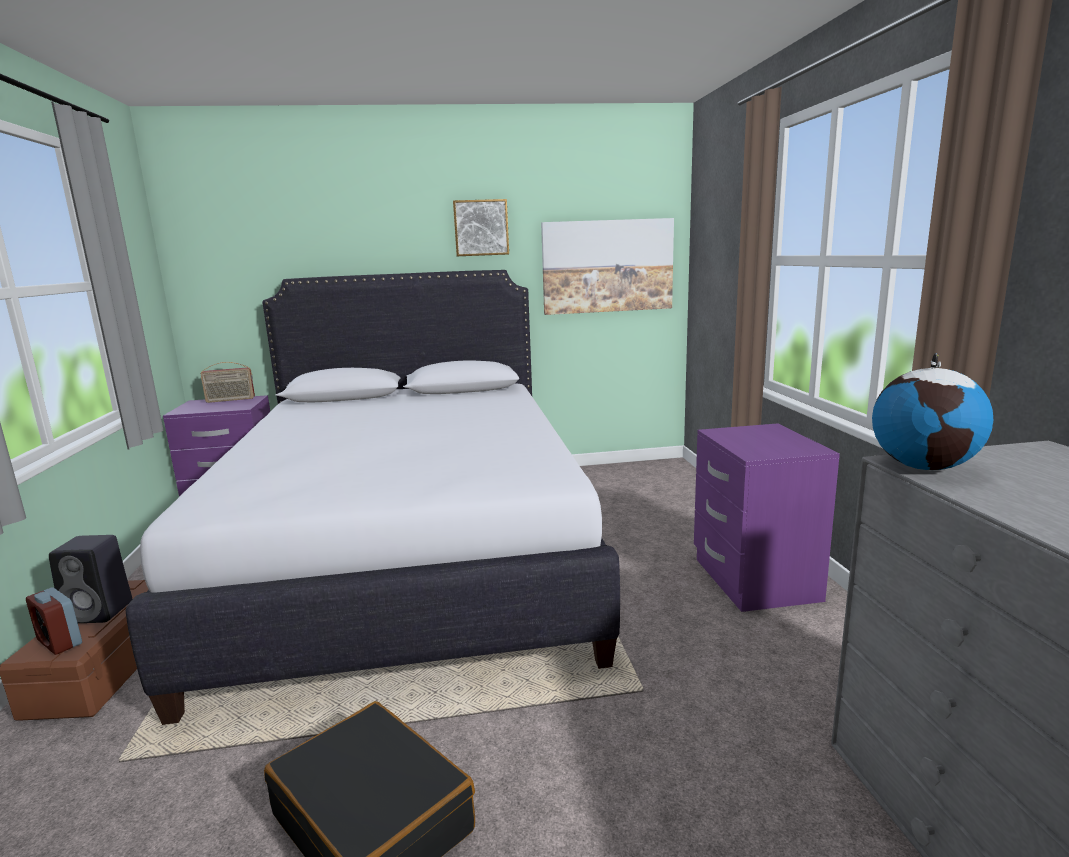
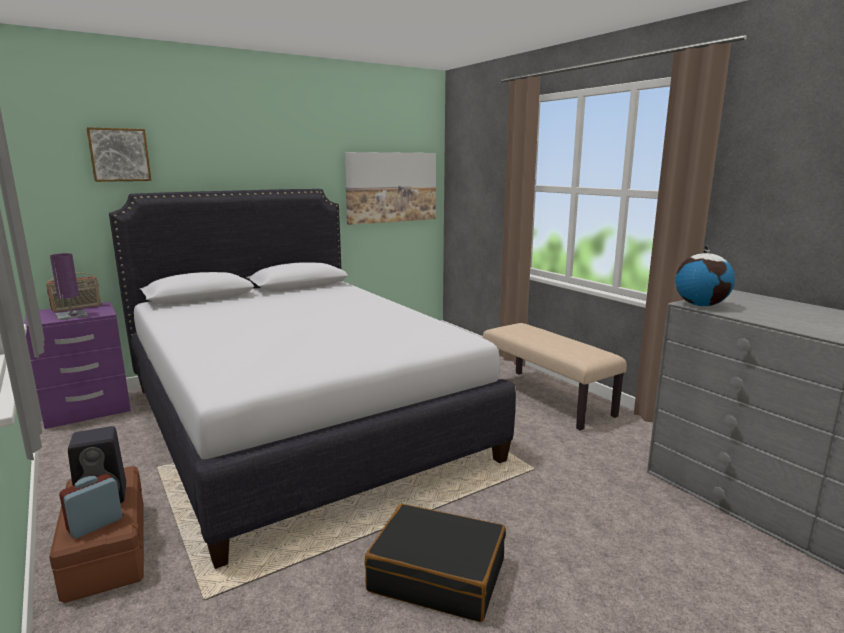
camera: 25 degrees left, 0 degrees up
alarm clock [26,587,82,655] -> alarm clock turned 120 degrees clockwise [59,474,122,538]
picture [453,199,509,256] -> picture moved to [86,127,151,182]
purple nightstand [694,423,840,612] -> beige bench [482,323,627,430]
none -> purple table lamp [50,253,88,320]

